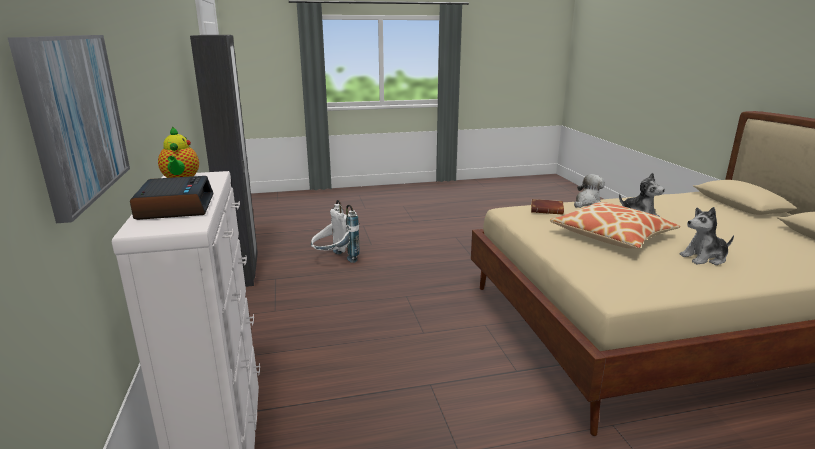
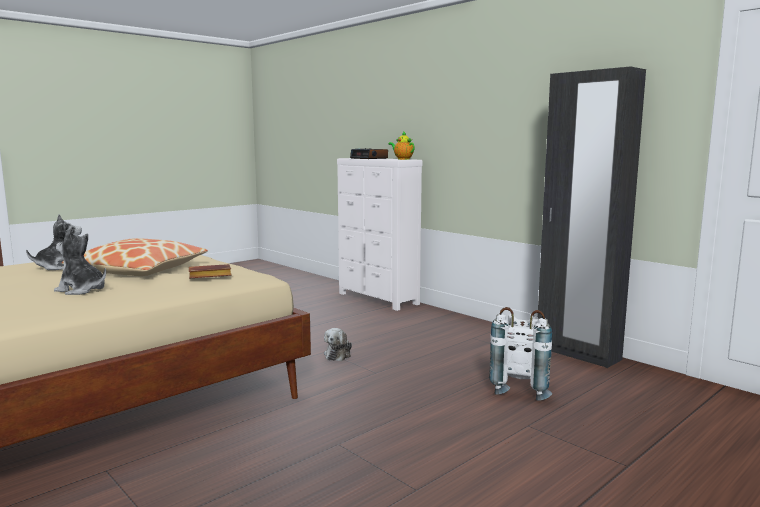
camera: 150 degrees right, 10 degrees down
picture [8,35,130,223] -> none
plush toy [574,174,604,208] -> plush toy moved to [324,328,352,361]

